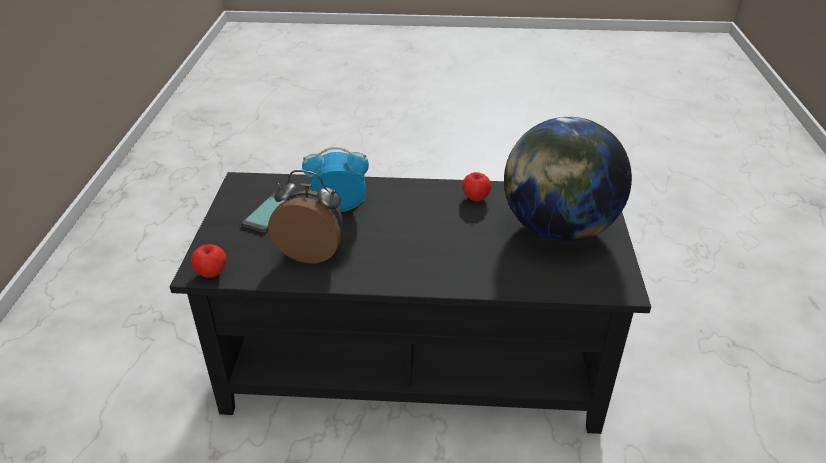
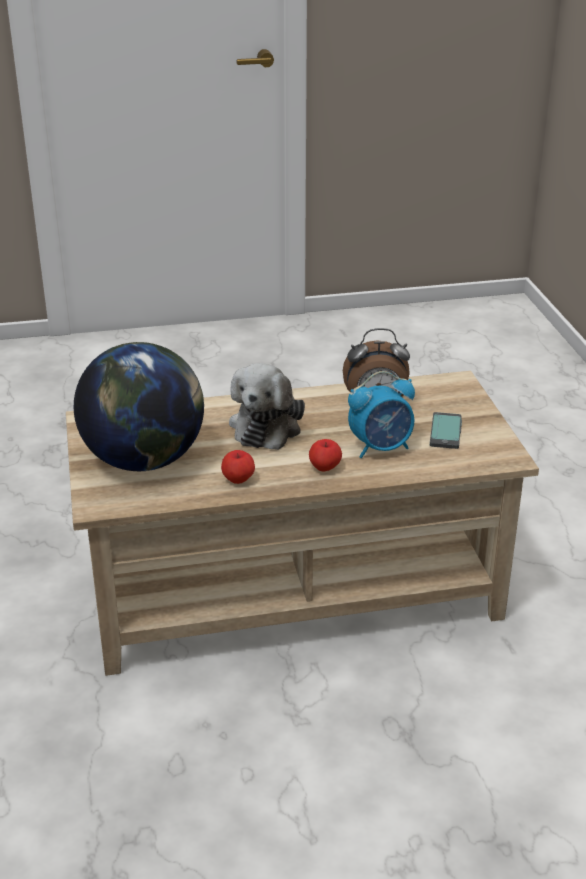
camera: 165 degrees right, 5 degrees down
black coffee table [170,172,651,434] -> beige coffee table [66,371,539,676]
apple [191,244,226,278] -> apple moved to [309,439,342,471]
none -> plush toy [229,363,305,450]

